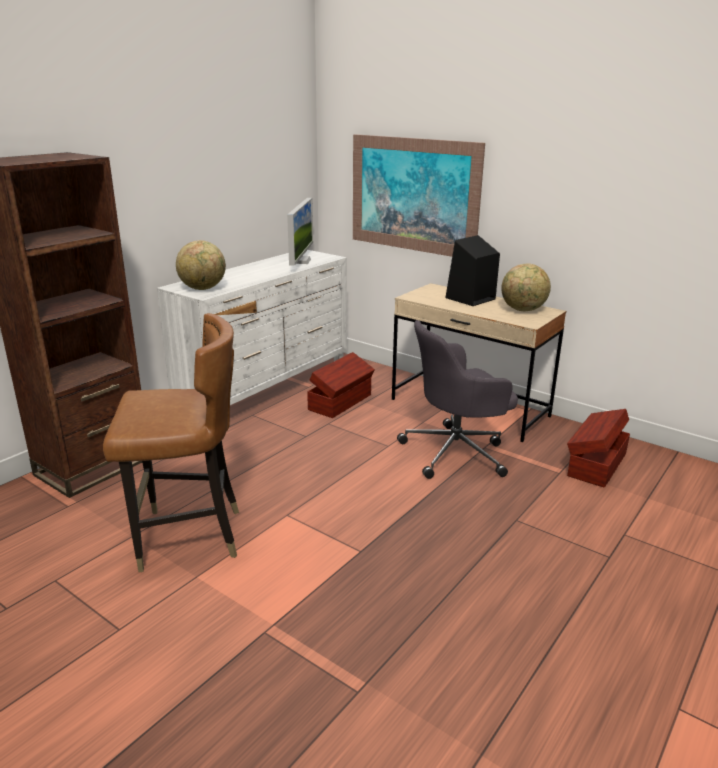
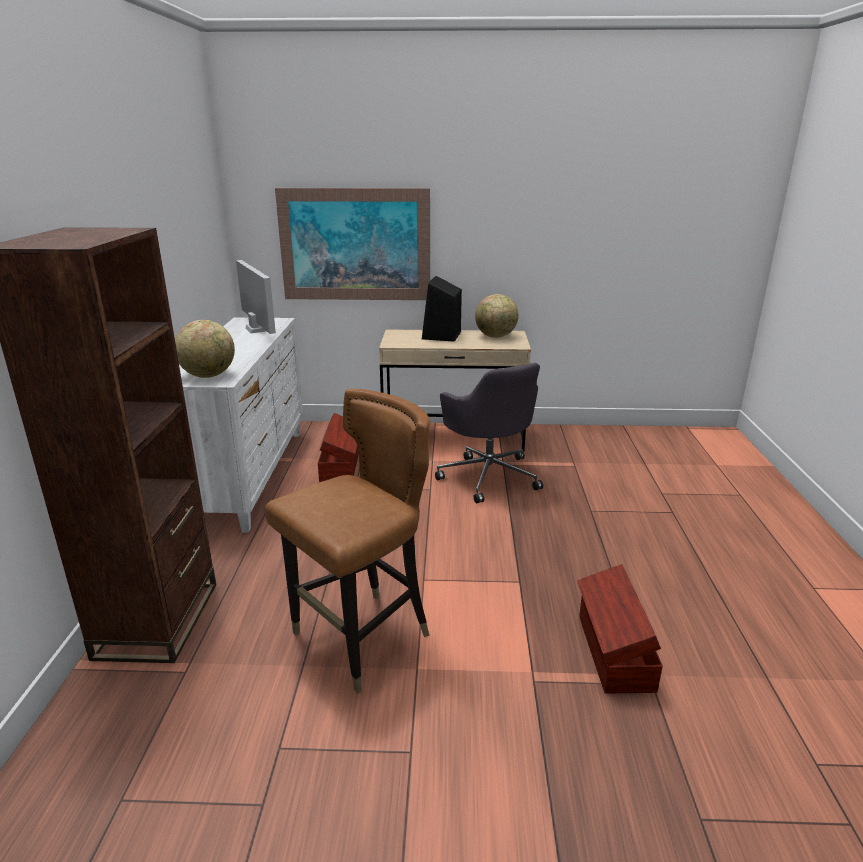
camera: 35 degrees left, 0 degrees up
grey office chair [397,320,518,479] -> grey office chair turned 60 degrees counterclockwise [435,363,543,503]
brown storage box [567,409,630,488] -> brown storage box moved to [577,564,663,693]

